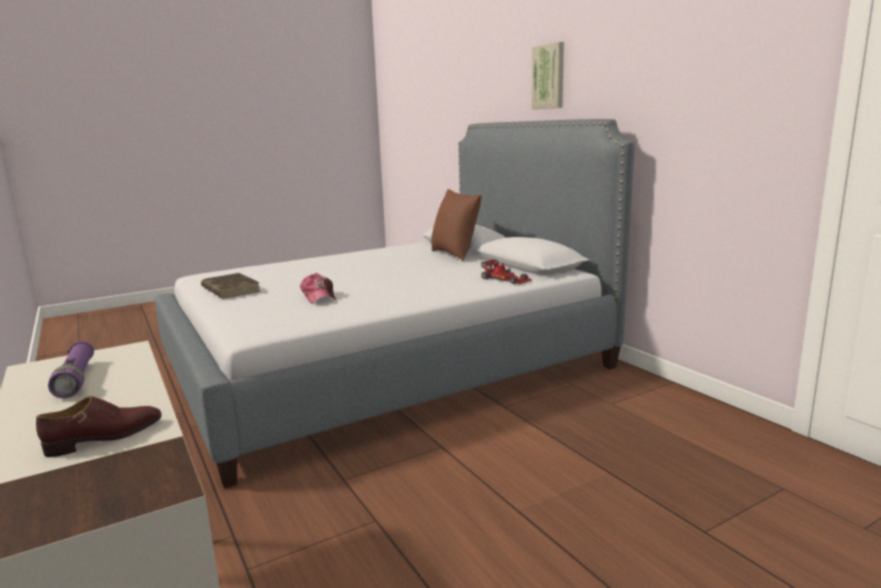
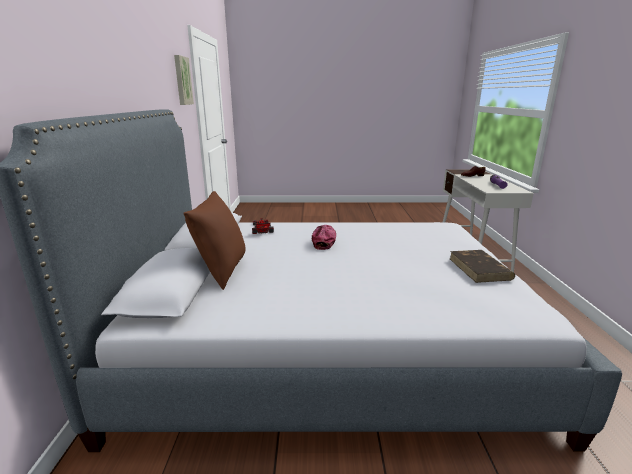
camera: 150 degrees left, 5 degrees up
cap [300,273,336,303] -> cap moved to [312,225,336,250]
picture [532,42,564,109] -> picture moved to [174,55,194,105]

